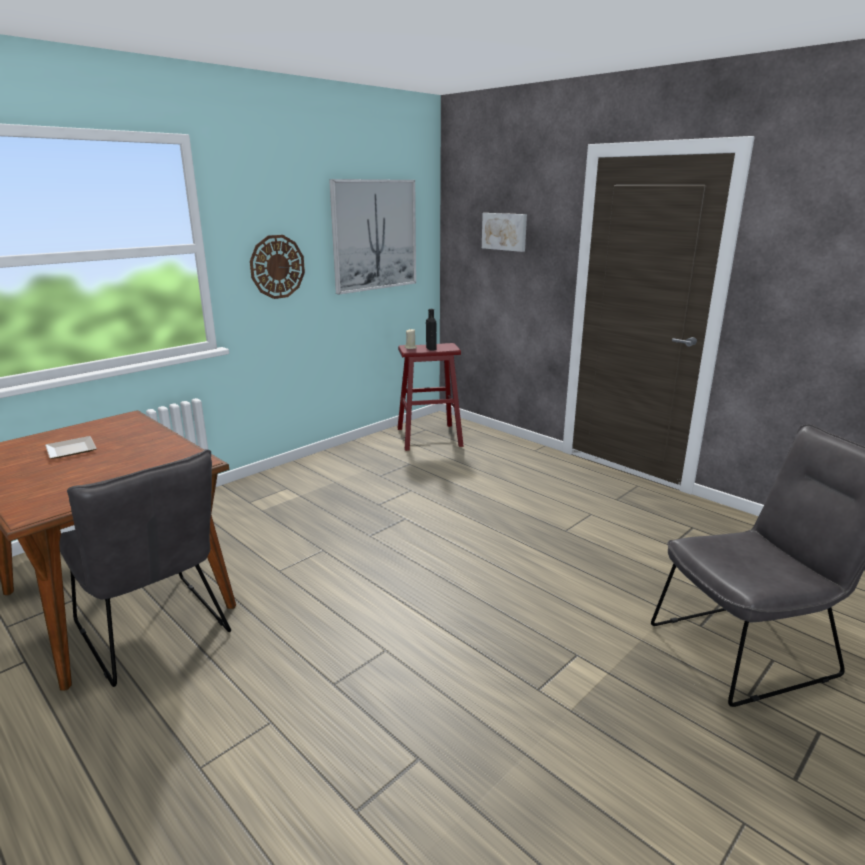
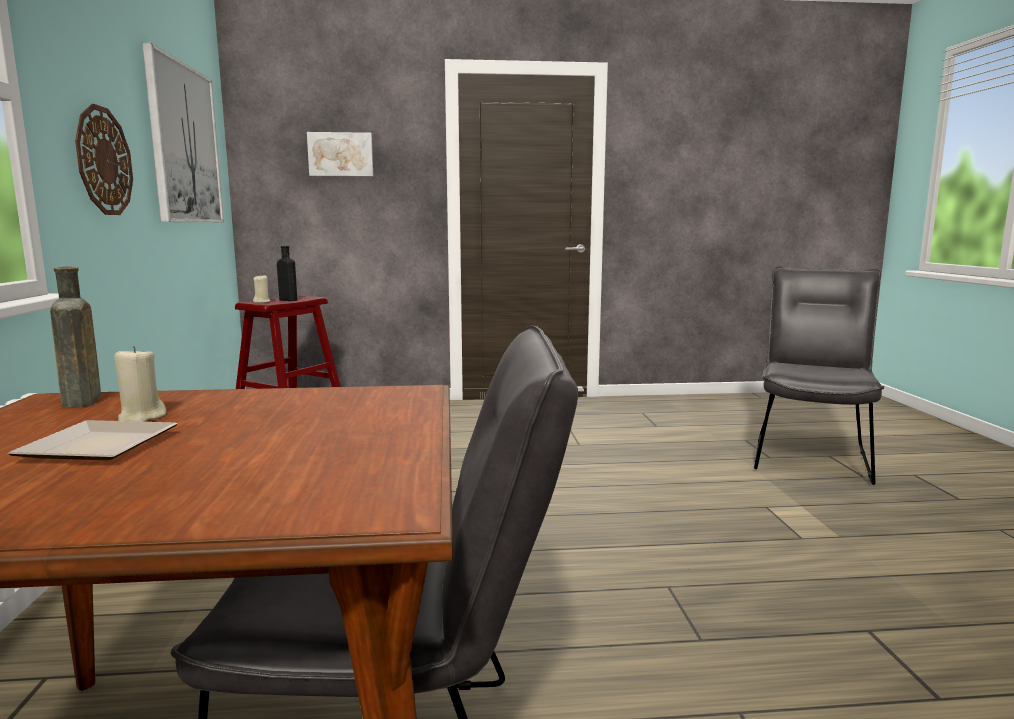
camera: 50 degrees left, 10 degrees down
none -> brown bottle [50,267,101,408]
none -> beige candle [114,346,166,422]

